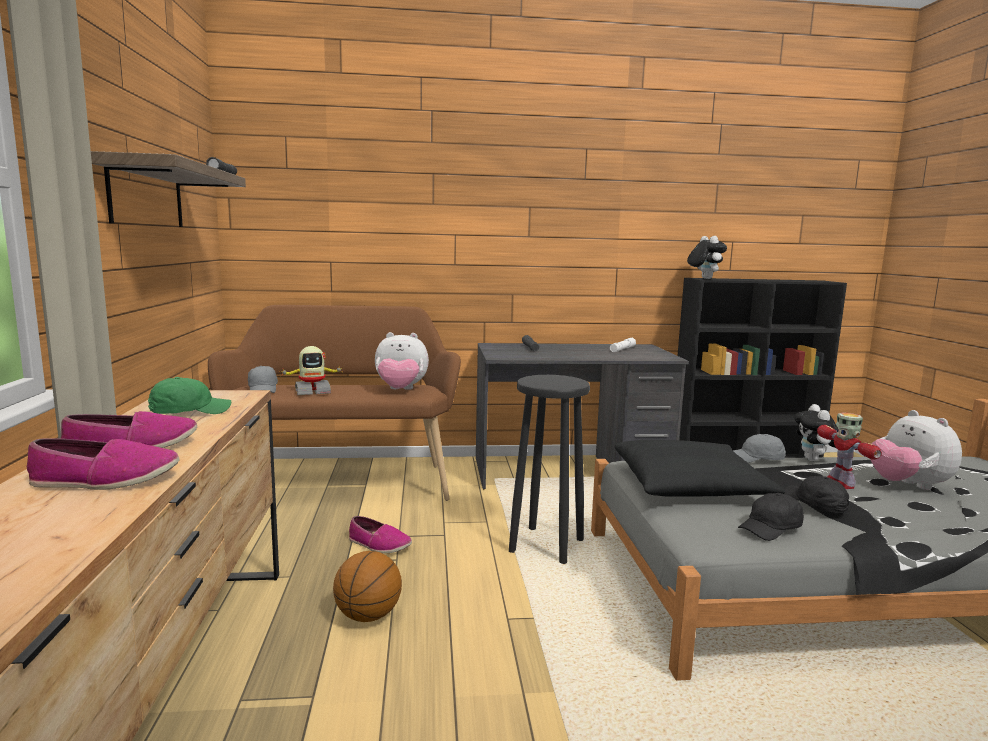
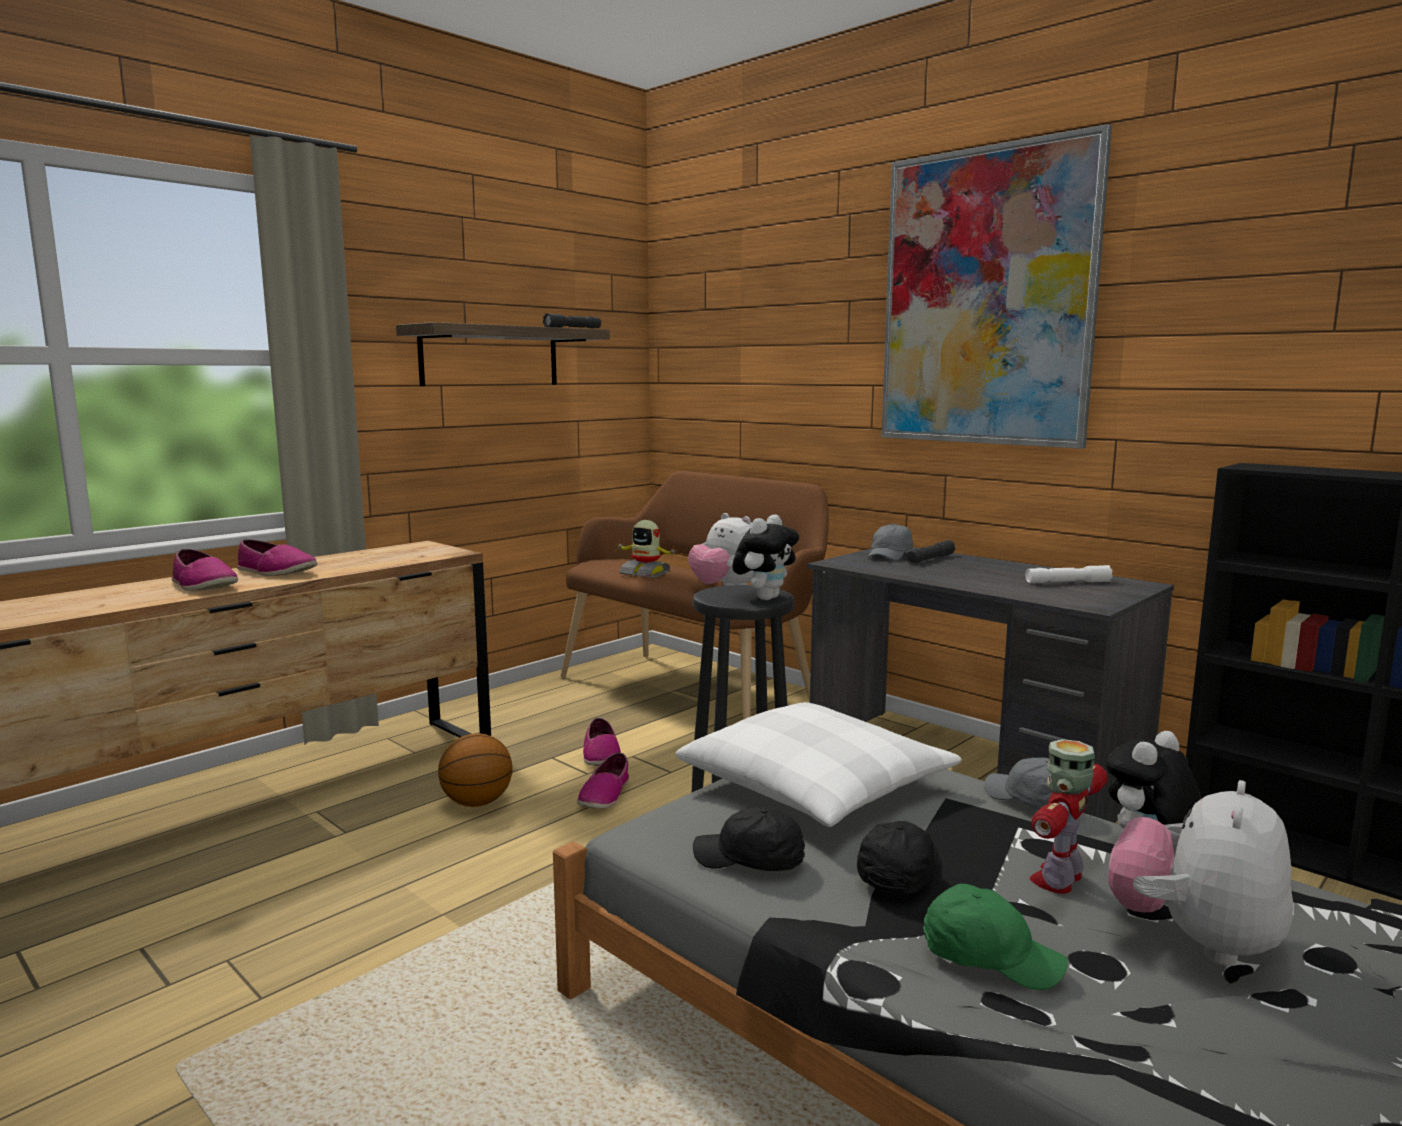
camera: 50 degrees right, 0 degrees up
green cap [148,377,231,414] -> green cap moved to [923,884,1068,990]
grey cap [248,366,278,393] -> grey cap moved to [867,524,913,561]
black pillow [615,440,785,497] -> white pillow [675,702,962,827]
plush toy [687,236,727,279] -> plush toy moved to [732,515,799,600]
none -> shoe [577,752,629,809]
none -> picture [881,124,1112,449]

